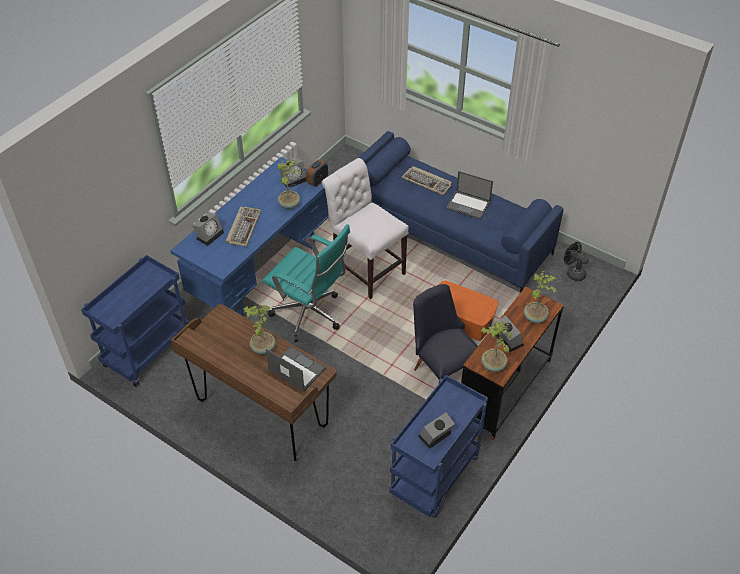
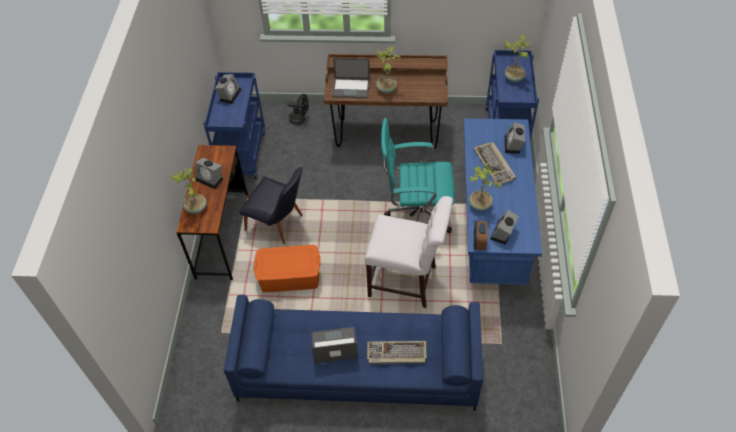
camera: 150 degrees right, 5 degrees up
potted plant [480,321,511,372] -> potted plant moved to [504,35,533,82]
black fan [564,242,589,281] -> black fan moved to [288,94,309,125]

